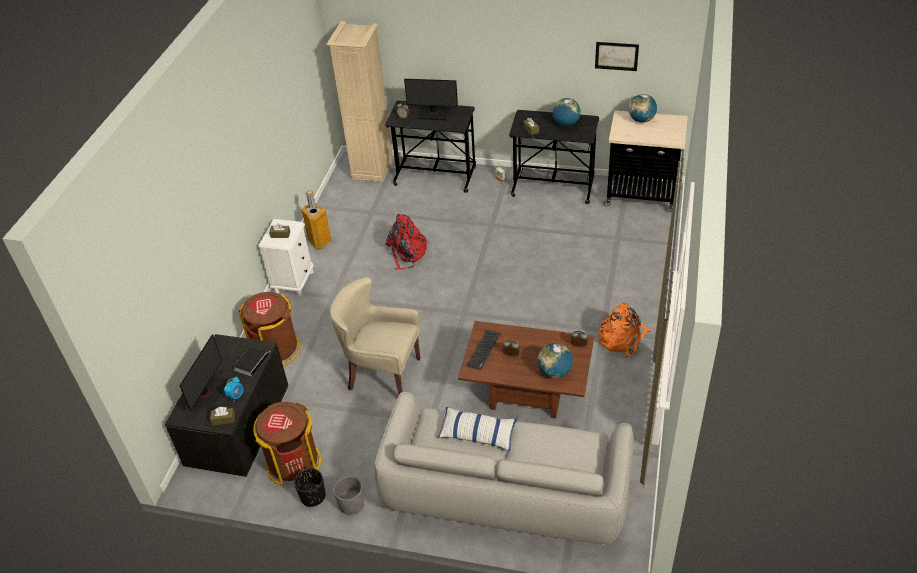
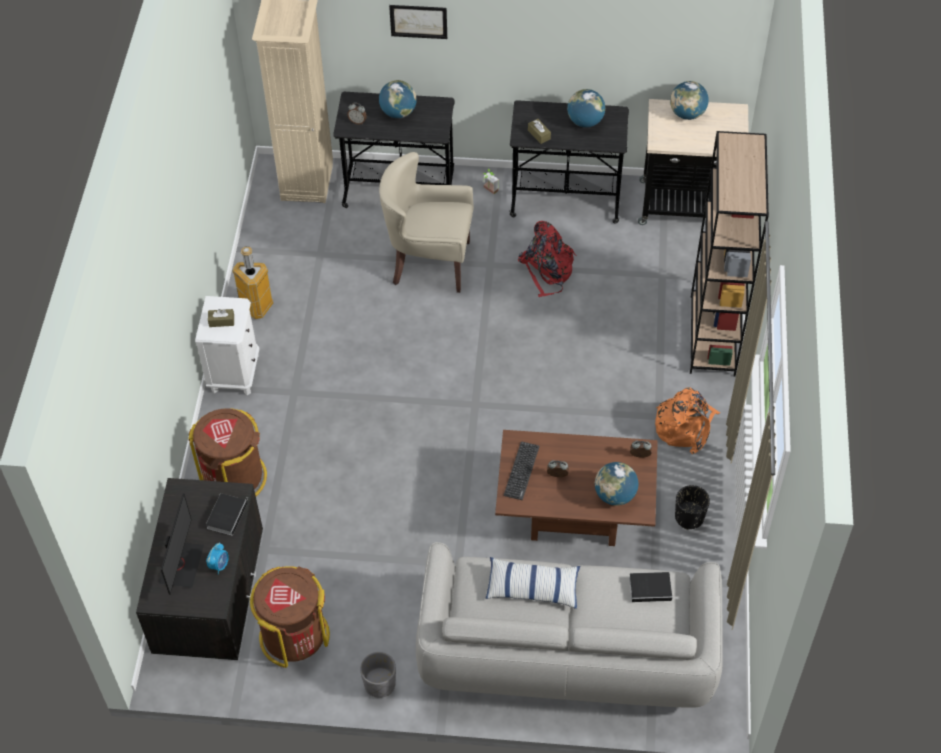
camera: 10 degrees left, 10 degrees up
brown tissue box [210,407,235,425] -> none
black planter [294,468,325,507] -> black planter moved to [675,485,710,530]
beige armchair [330,277,420,395] -> beige armchair moved to [379,152,474,293]
red backpack [385,214,429,270] -> red backpack moved to [518,221,577,297]
monitor [404,79,458,120] -> globe [379,80,417,118]
picture [595,42,639,71] -> picture moved to [389,5,447,39]
none -> book [629,572,676,602]
none -> beige bookcase [690,131,769,377]

